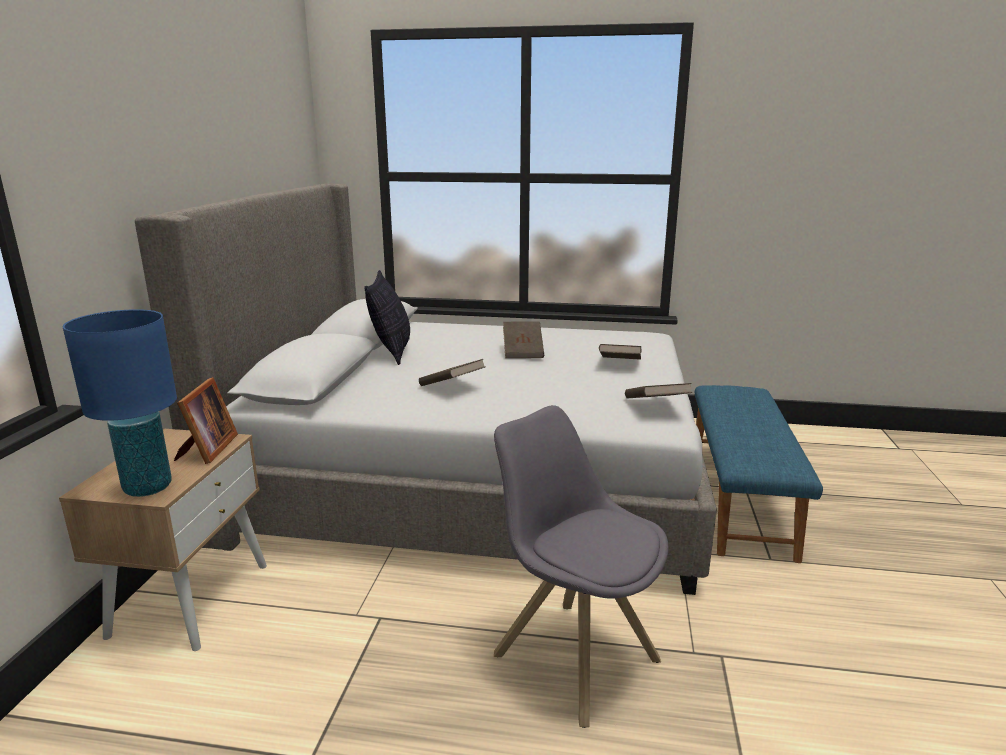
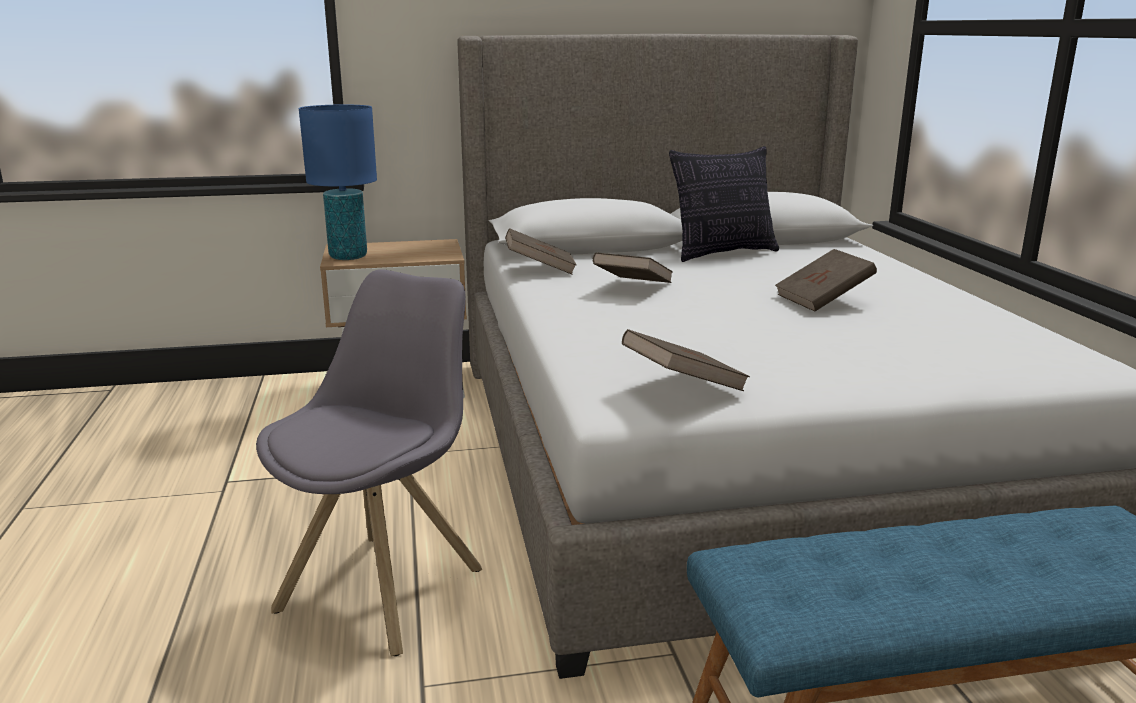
camera: 70 degrees right, 0 degrees up
picture frame [174,377,238,464] -> none
brown book [599,344,642,360] -> brown book moved to [505,228,577,274]

